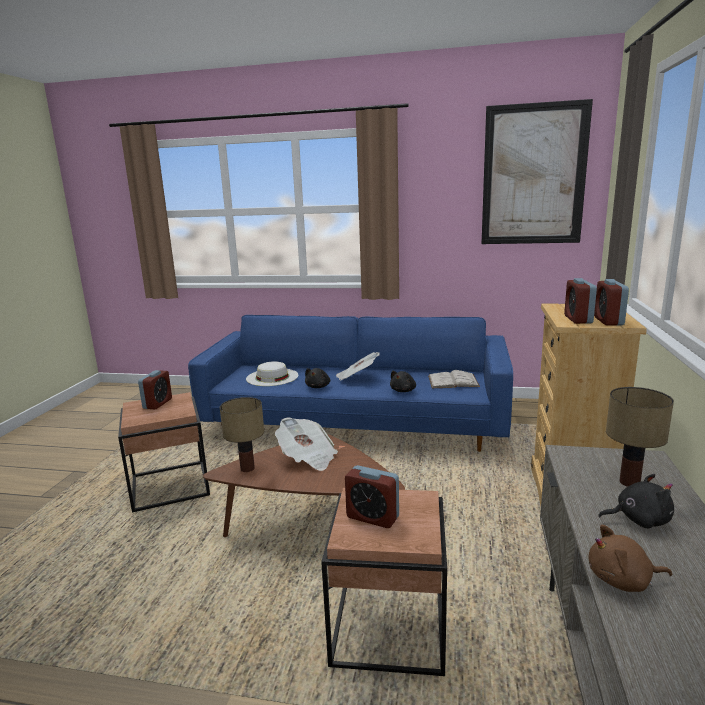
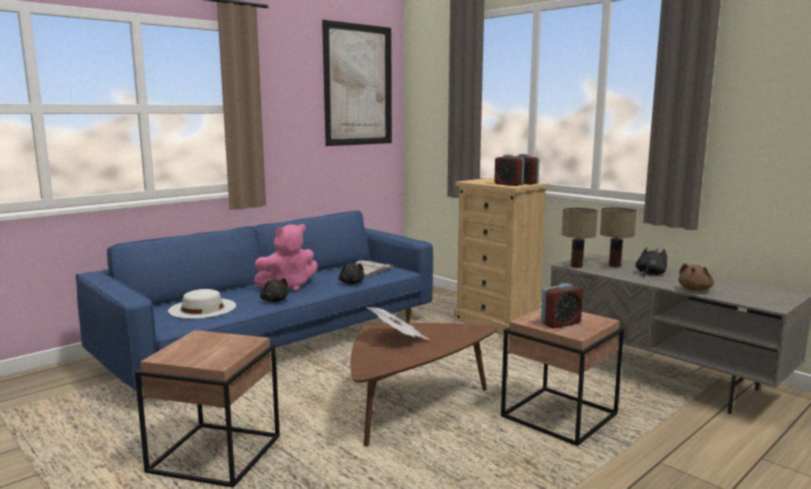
camera: 55 degrees left, 5 degrees down
alarm clock [138,370,172,409] -> none
table lamp [220,397,264,472] -> table lamp moved to [562,208,598,268]
newspaper [336,352,380,381] -> pink plush toy [254,224,318,291]

